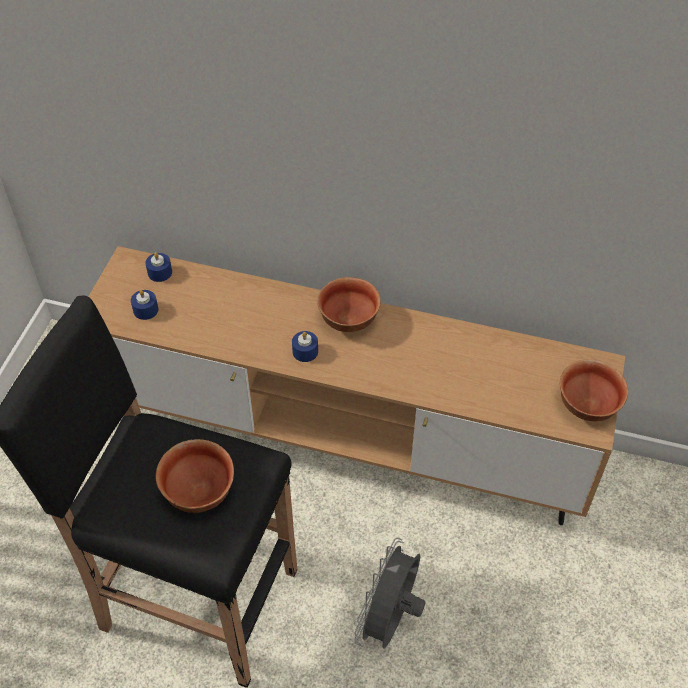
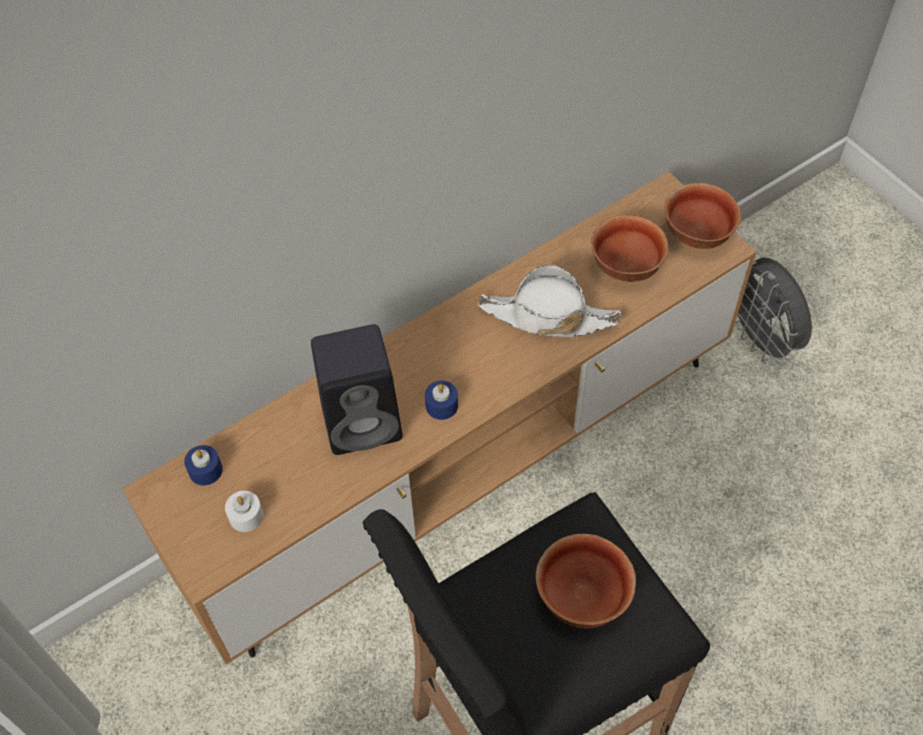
camera: 50 degrees left, 5 degrees up
blue candle [131,290,158,320] -> white candle [225,491,263,532]
bowl [317,277,381,332] -> bowl moved to [591,215,668,282]
grey fan [354,538,426,649] -> grey fan moved to [735,257,812,366]
none -> black speaker [311,324,402,455]
none -> white hat [478,265,621,337]

